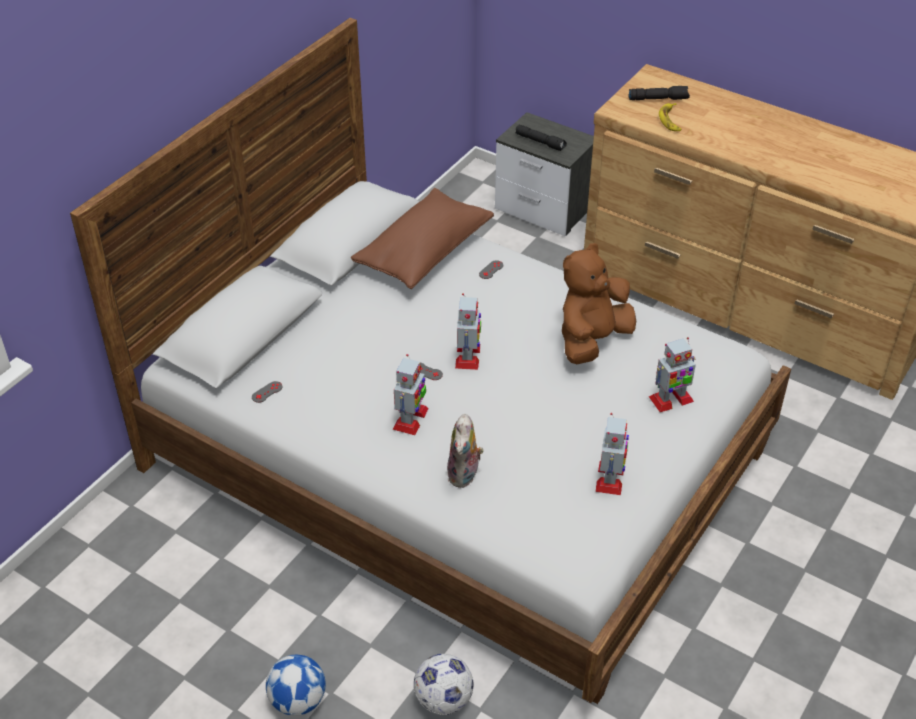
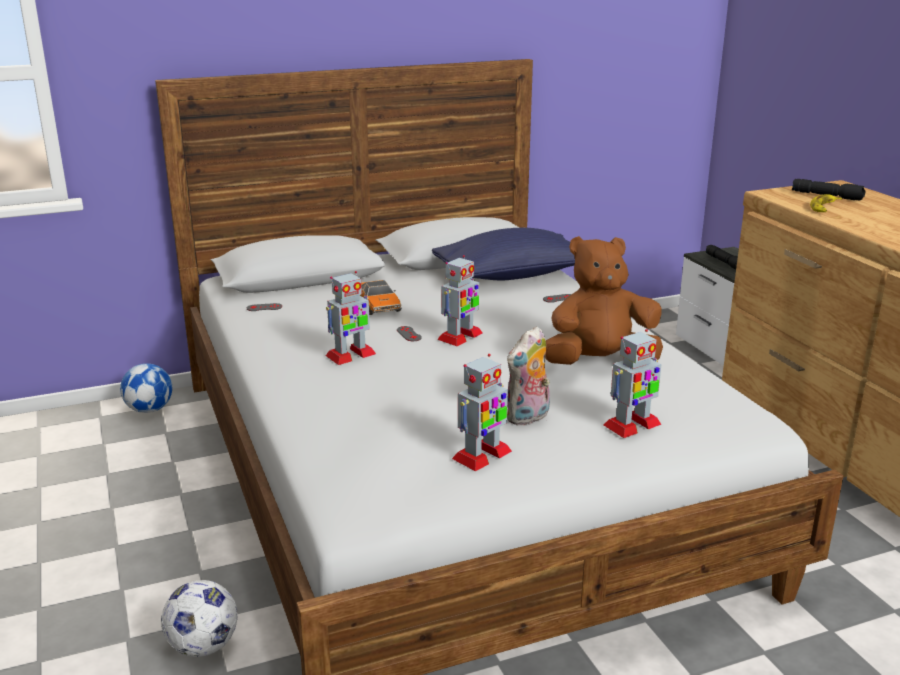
camera: 35 degrees right, 20 degrees down
football [266,655,326,716] -> football moved to [120,364,172,413]
brown pillow [351,188,494,289] -> blue pillow [432,228,575,280]
plush toy [447,414,484,488] -> plush toy moved to [507,326,550,426]
toy robot [649,337,696,412] -> toy robot turned 45 degrees counterclockwise [603,329,662,438]
none -> toy car [360,280,402,315]

